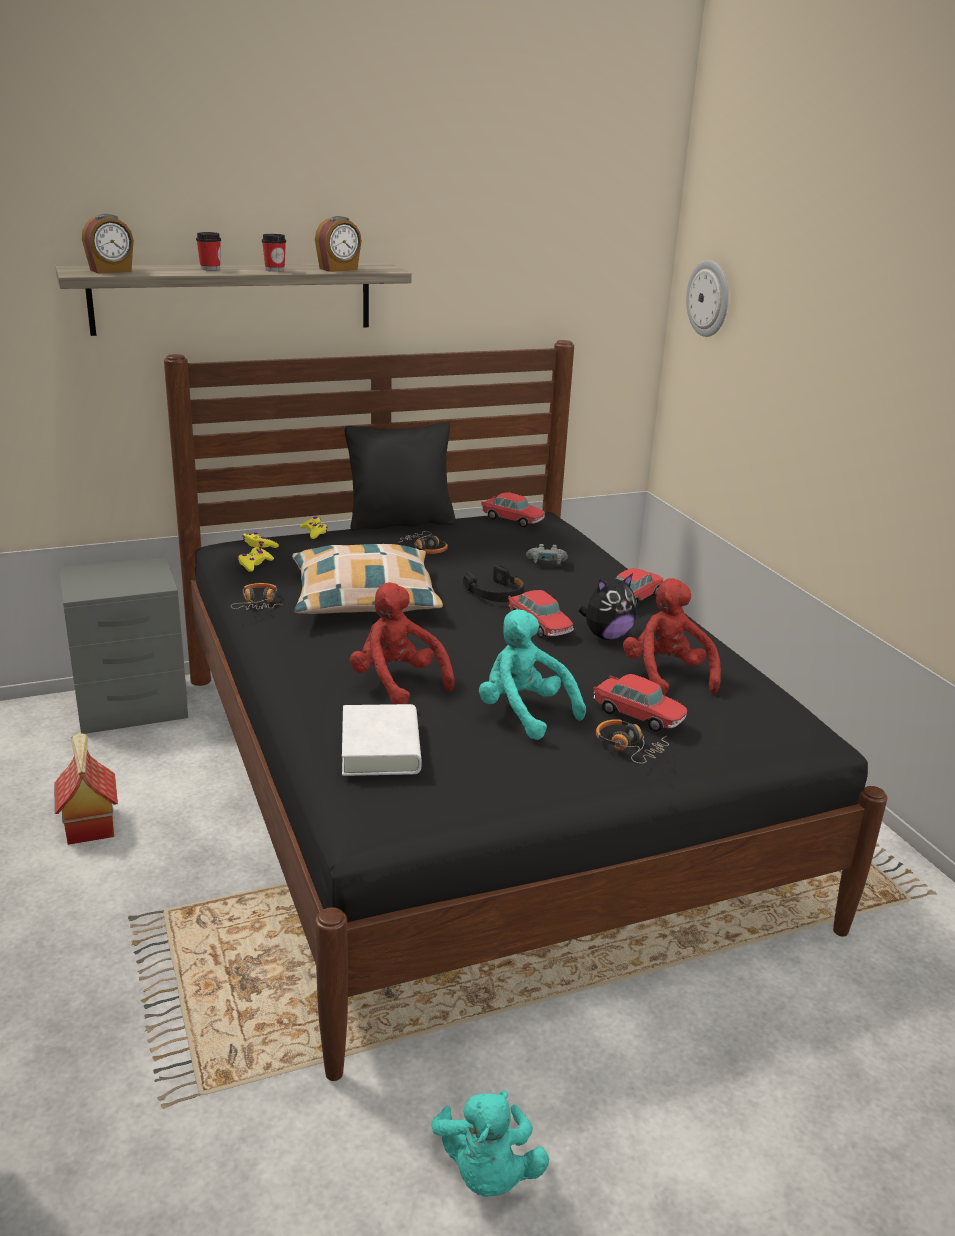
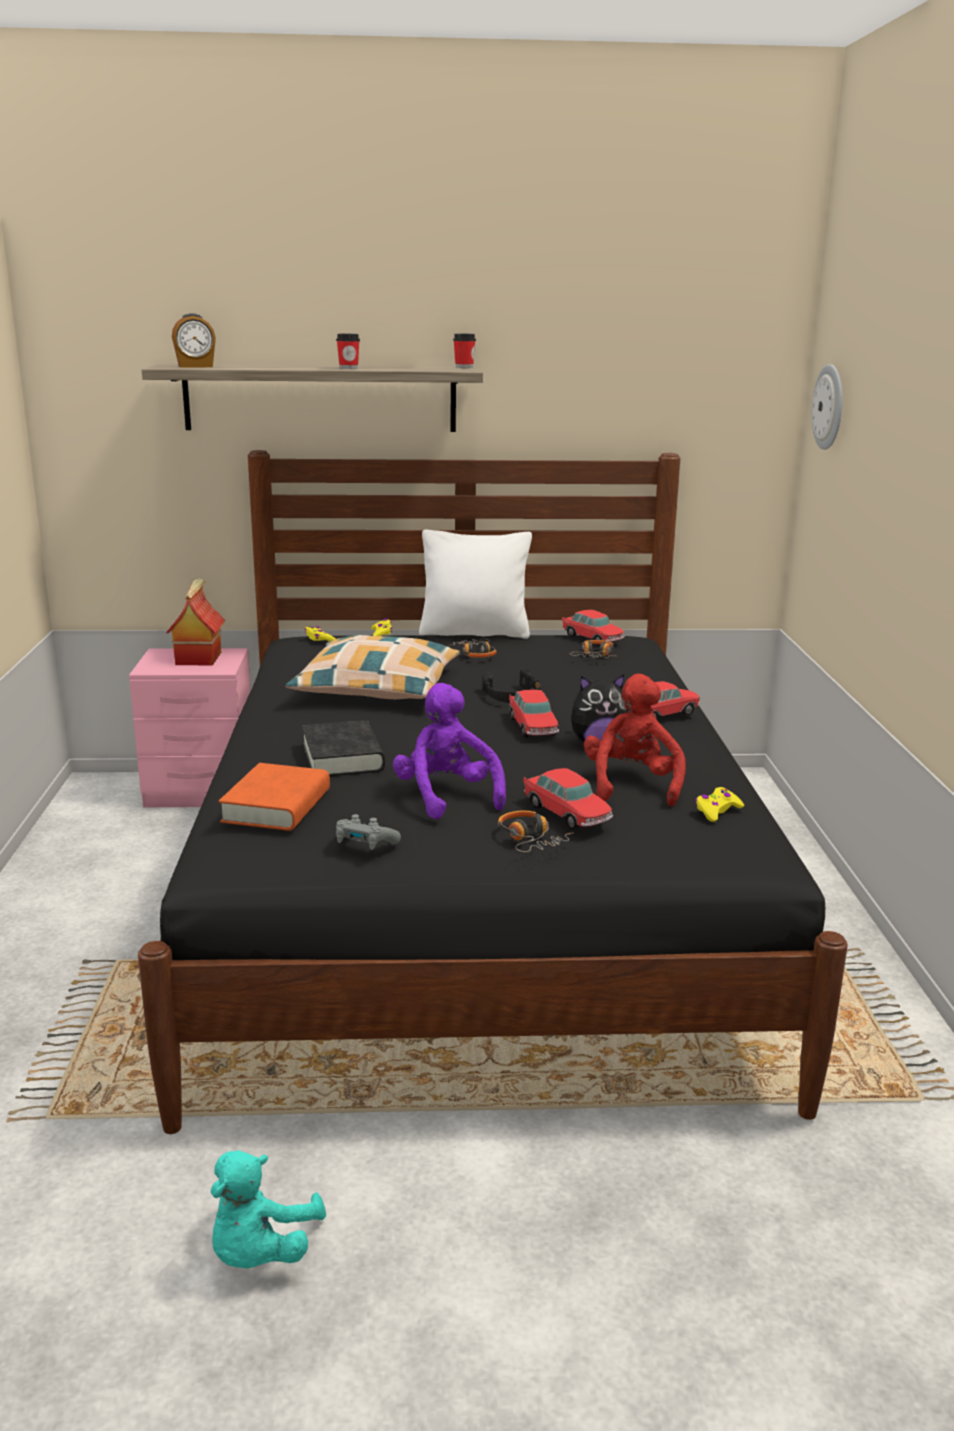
camera: 20 degrees right, 5 degrees down
toy house [54,733,118,845] -> toy house moved to [166,578,225,665]
grey nightstand [59,557,188,734] -> pink nightstand [129,648,251,808]
cup [196,232,221,271] -> cup moved to [453,334,476,368]
headphones [231,583,283,610] -> headphones moved to [570,640,614,658]
yellow game controller [237,547,274,572] -> yellow game controller moved to [695,787,744,822]
alarm clock [315,216,362,272] -> none
white book [342,704,422,776] -> orange book [219,763,330,831]
black pillow [345,422,456,531] -> white pillow [419,530,532,639]
red plush toy [350,582,455,704] -> black book [302,720,385,776]
turquoise plush toy [479,609,586,740] -> purple plush toy [392,683,506,820]
grey game controller [526,544,568,564] -> grey game controller moved to [336,814,401,850]

